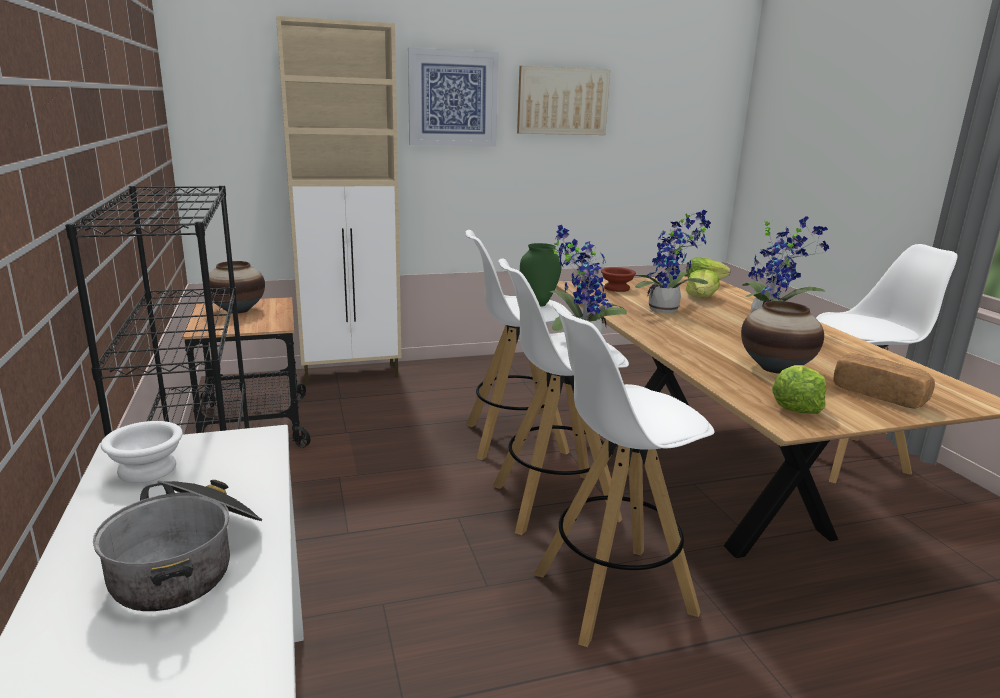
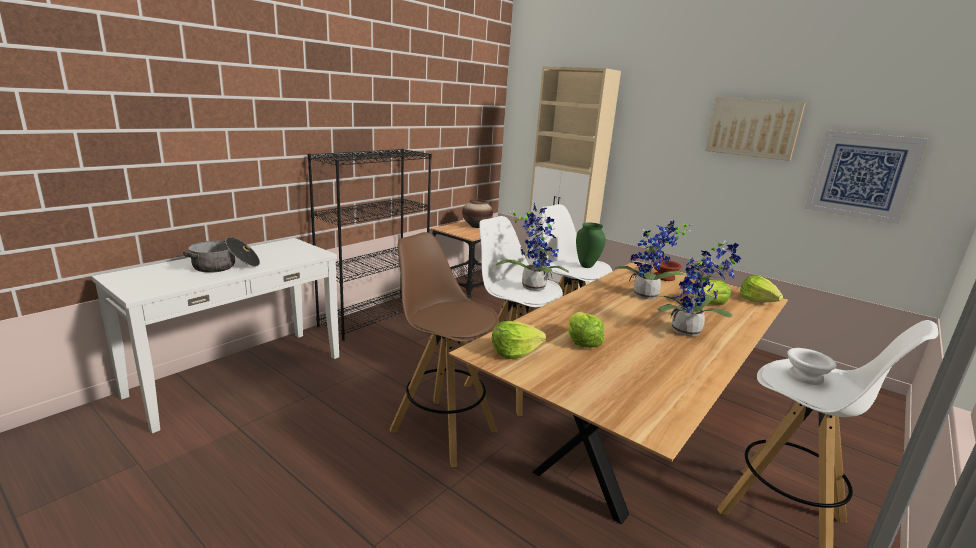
camera: 55 degrees right, 0 degrees up
white bowl [101,421,183,483] -> white bowl moved to [787,348,836,385]
picture [408,48,499,146] -> picture moved to [805,130,928,224]
white stool [534,303,714,647] -> brown stool [390,232,499,467]
vase [741,301,824,374] -> lettuce [568,312,605,348]
bread [833,354,935,409] -> none

